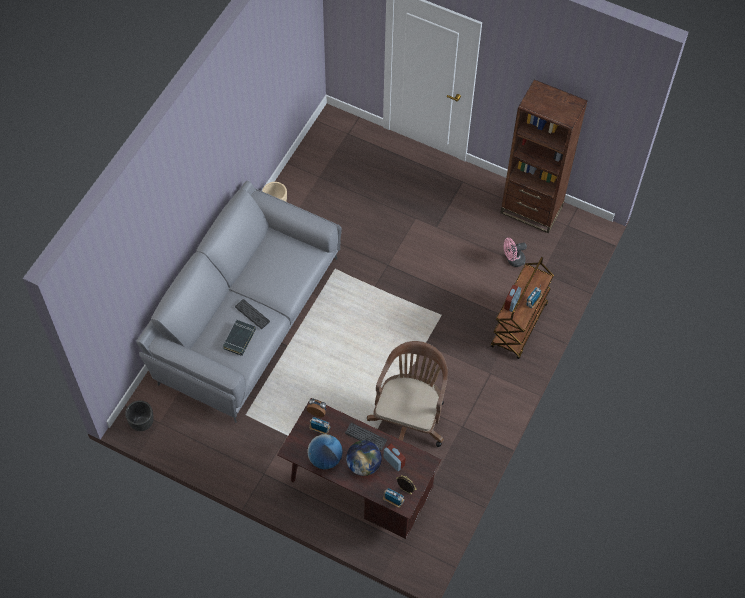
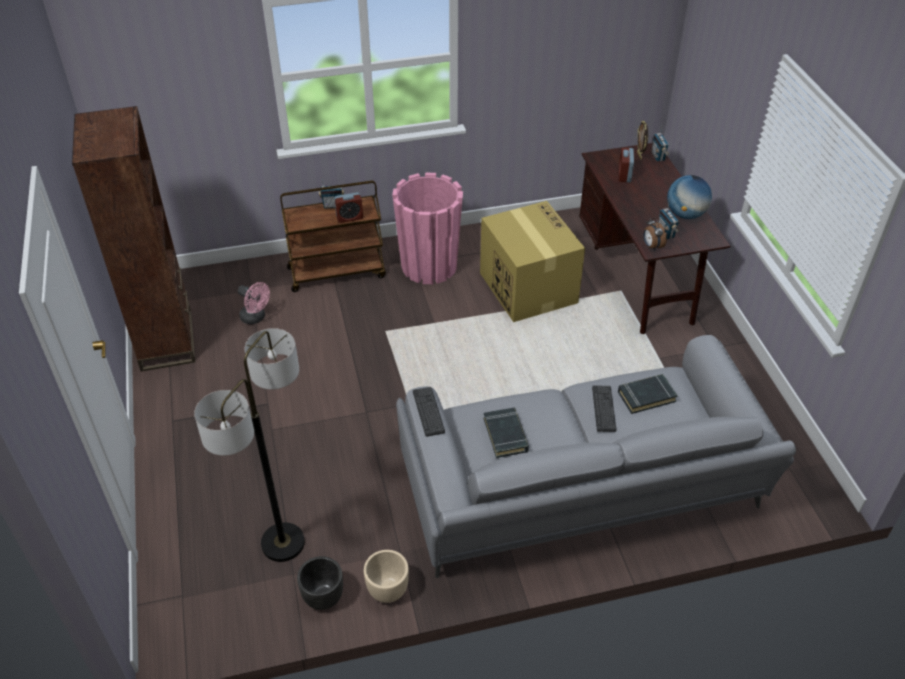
camera: 130 degrees left, 15 degrees down
black planter [125,400,154,431] -> black planter moved to [297,556,343,610]
keyboard [345,423,387,450] -> keyboard moved to [413,387,445,437]
globe [346,440,382,476] -> none
brown office chair [367,341,448,447] -> cardboard box [480,201,585,322]
none -> floor lamp [194,328,305,562]
none -> pink planter [392,172,463,284]
none -> black book [484,408,529,458]

